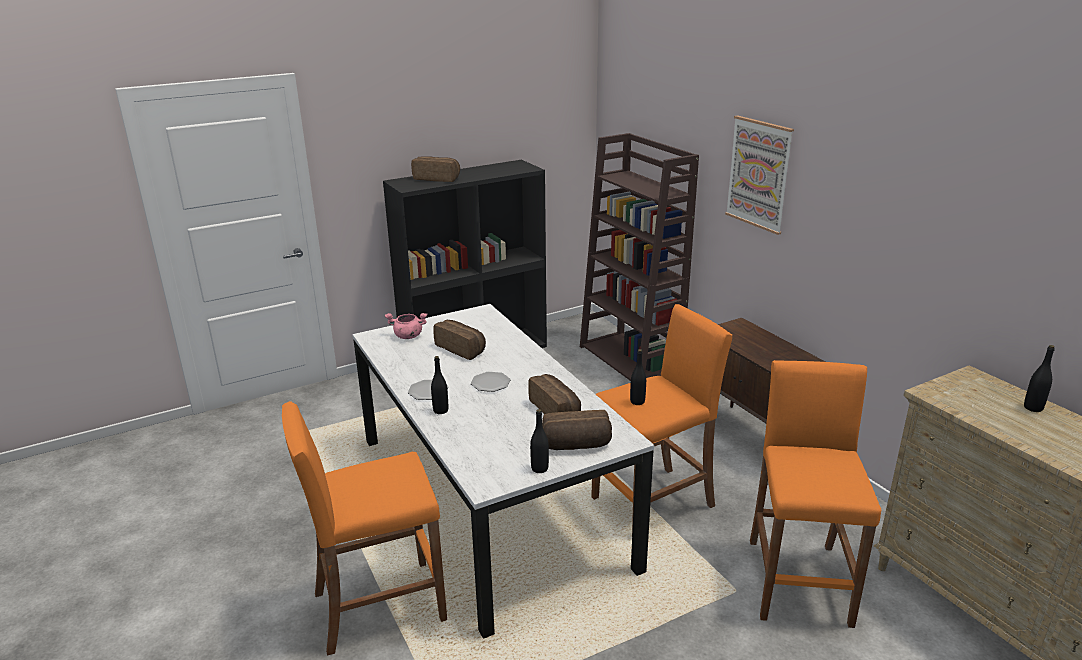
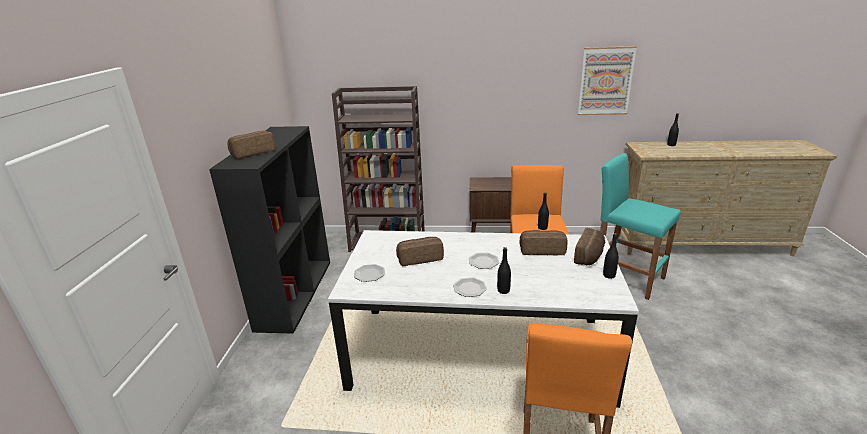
camera: 55 degrees left, 0 degrees up
pink cooking pot [385,313,427,339] -> plate [354,264,385,282]
picture [725,115,794,235] -> picture moved to [578,46,637,115]
orange stool [750,360,881,628] -> turquoise stool [600,153,681,300]

